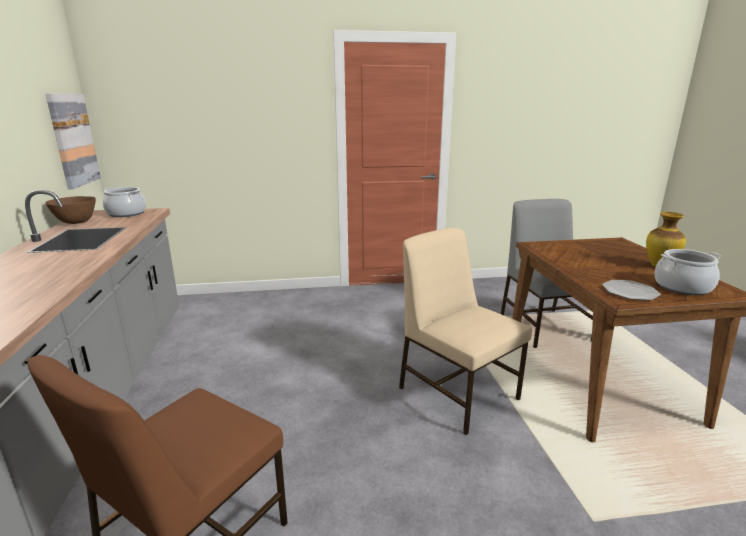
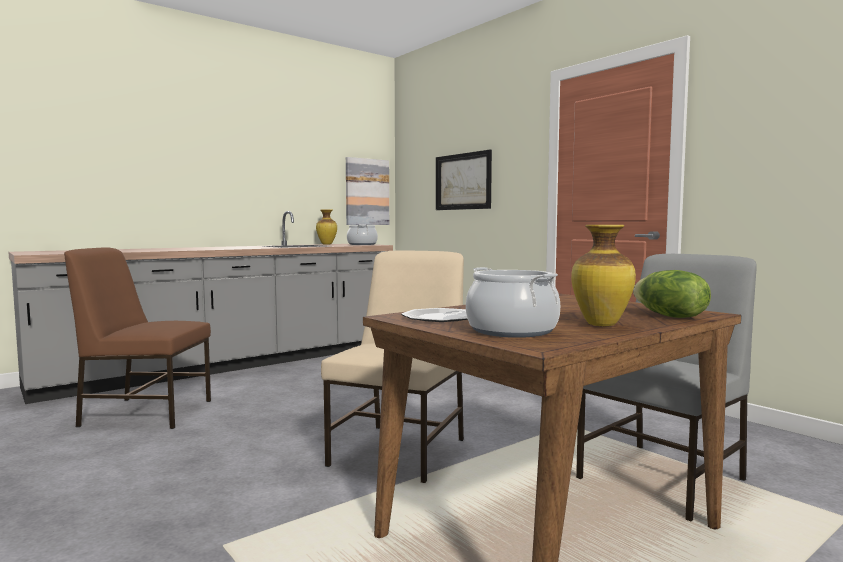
camera: 60 degrees right, 15 degrees down
brown bowl [45,196,96,224] -> vase [316,209,337,244]
none -> picture [436,150,492,210]
none -> lettuce [633,270,711,318]

